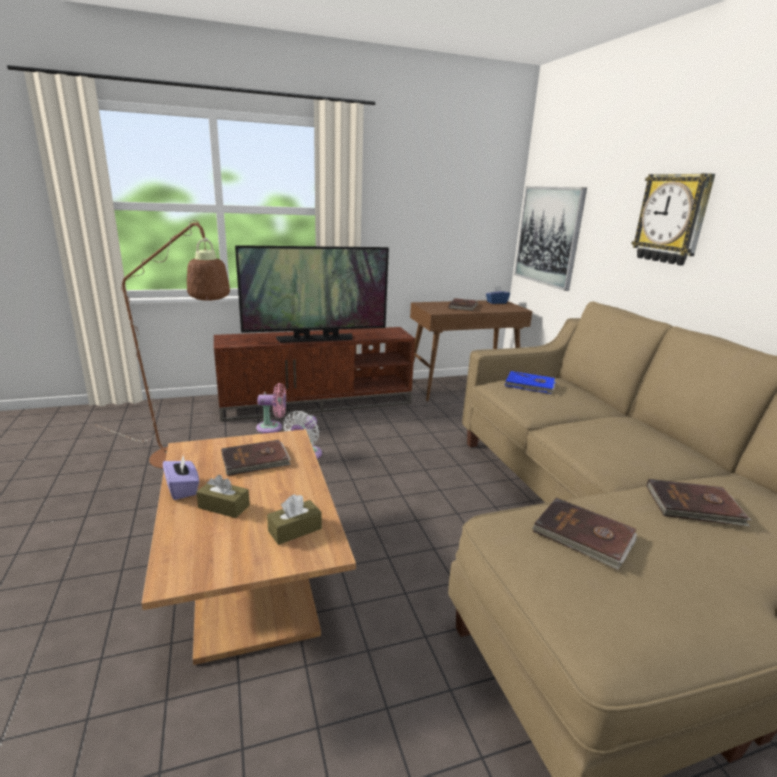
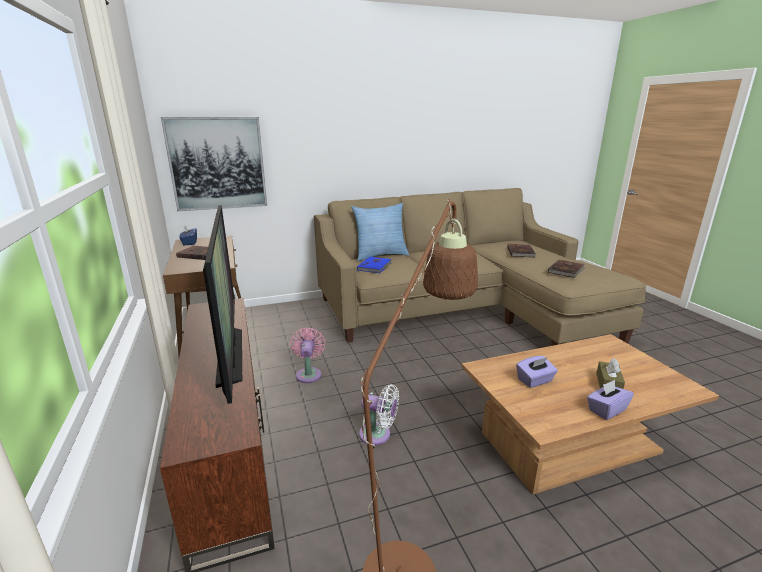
camera: 90 degrees left, 0 degrees up
brown book [221,440,291,476] -> purple tissue box [516,356,558,388]
pink fan [256,383,286,433] -> pink fan moved to [290,328,325,383]
brown tissue box [267,494,322,545] -> none
wall clock [631,173,715,266] -> none
none -> pillow [351,203,409,261]

